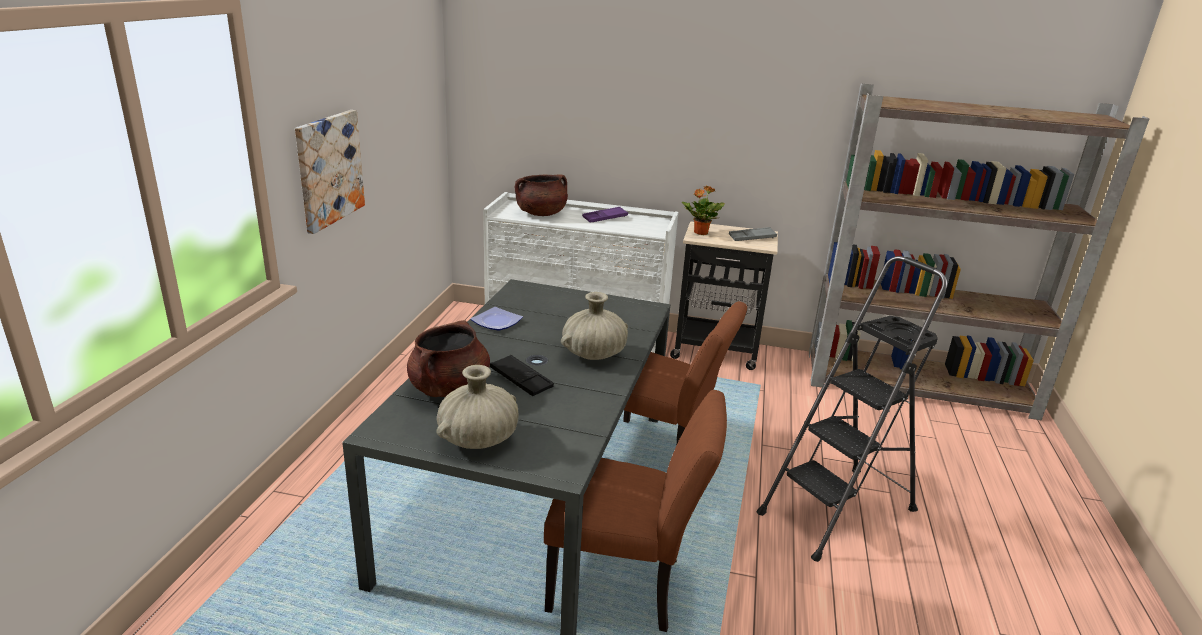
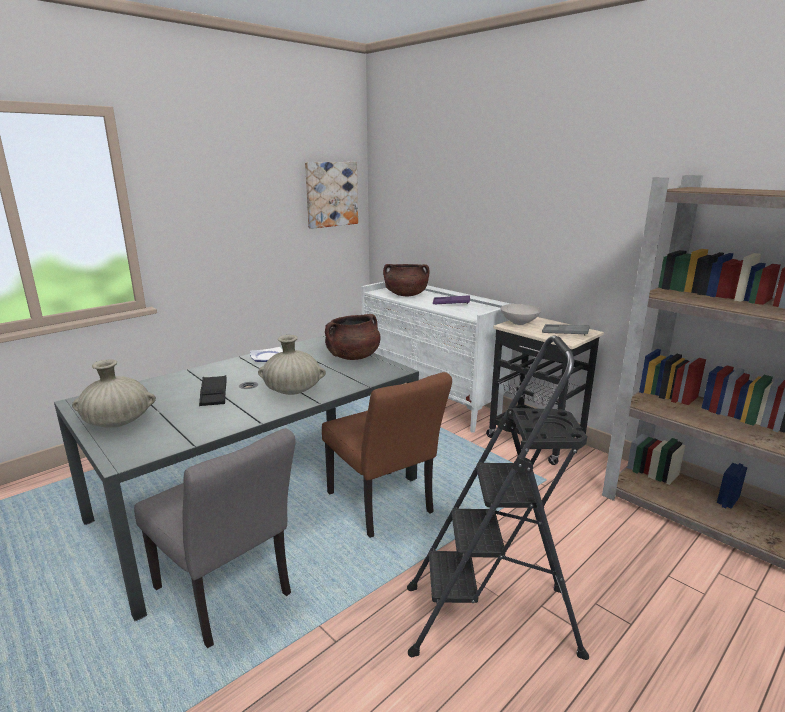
camera: 35 degrees right, 5 degrees down
picture [295,110,365,234] -> picture moved to [305,162,358,229]
brown cooking pot [407,320,490,397] -> brown cooking pot moved to [325,314,381,360]
brown chair [544,390,727,632] -> grey chair [134,428,295,648]
potted plant [682,185,725,235] -> white bowl [500,304,541,325]

